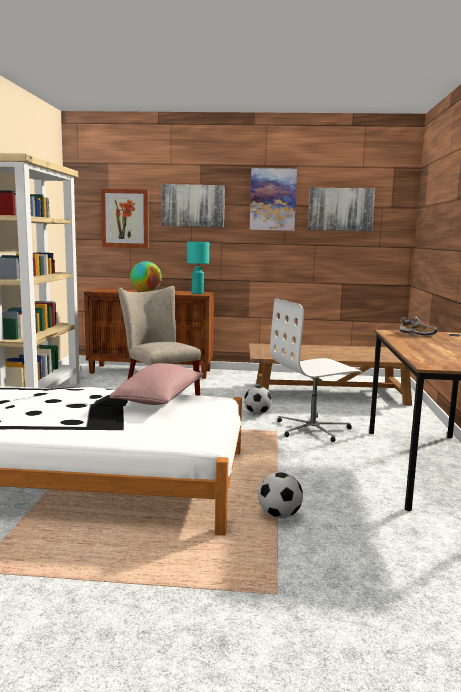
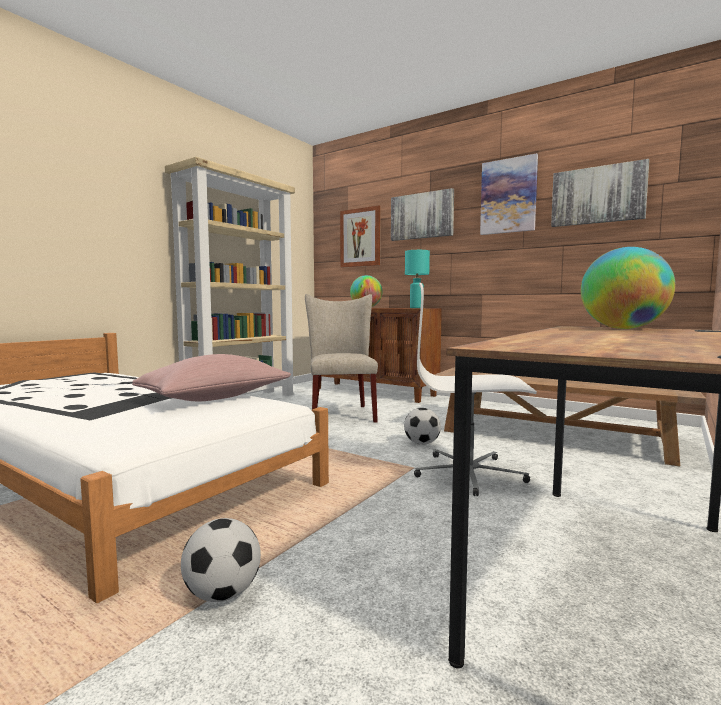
camera: 30 degrees right, 5 degrees down
shoe [400,316,437,336] -> globe [581,247,675,329]

